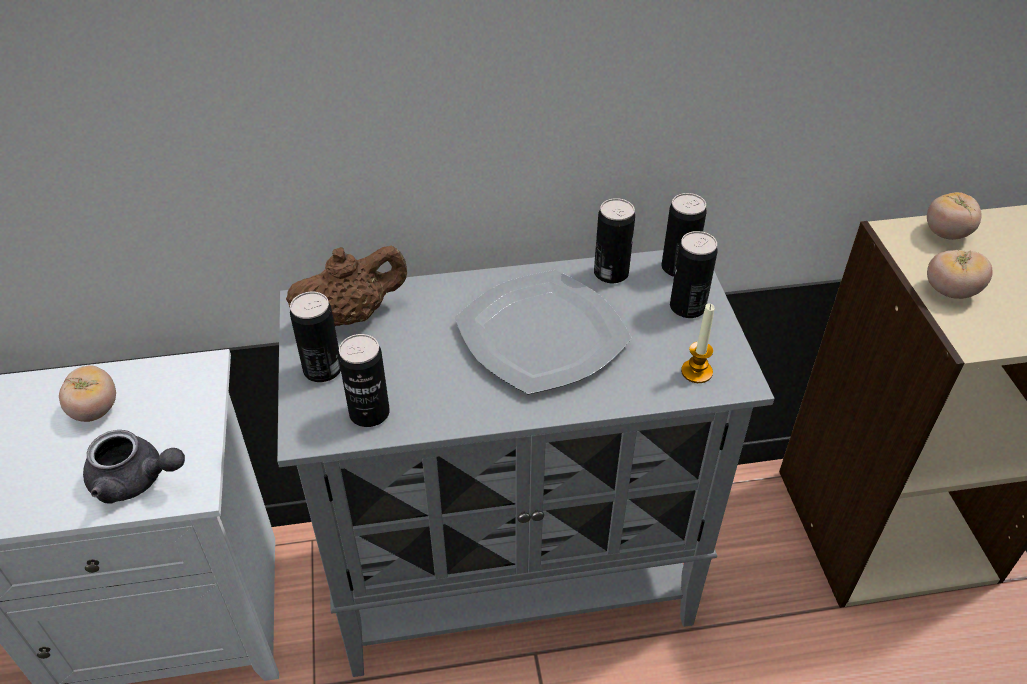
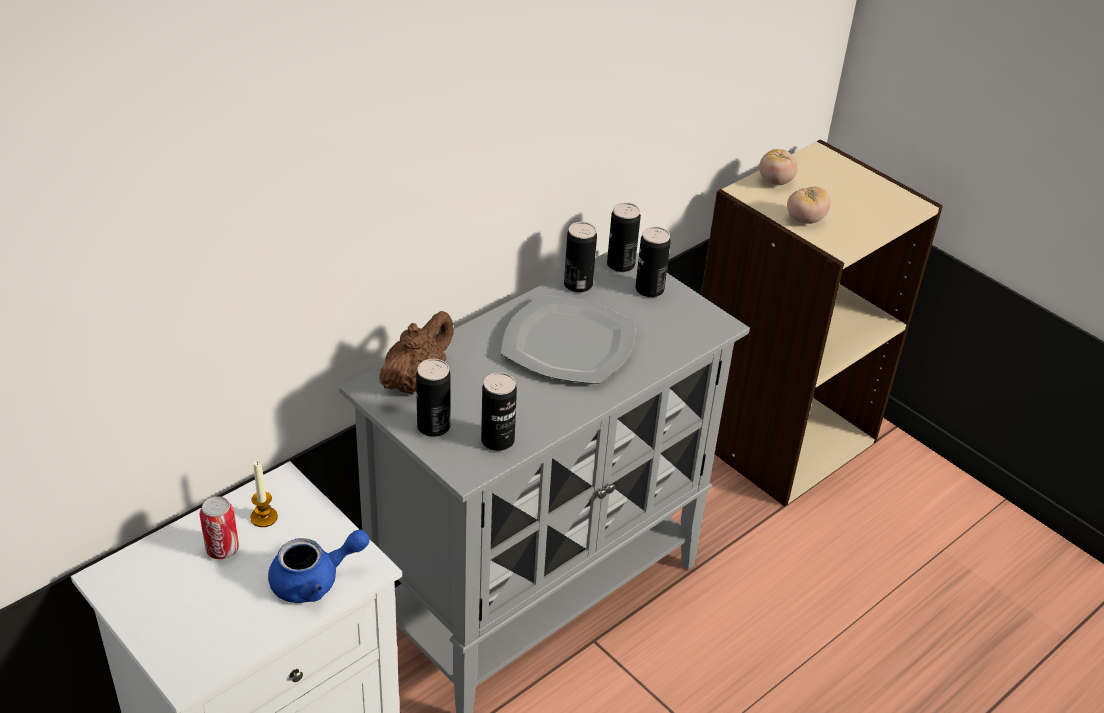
camera: 35 degrees left, 5 degrees down
tomato [59,366,116,422] -> can [200,496,239,559]
grey teapot [83,430,185,504] -> blue teapot [268,530,369,603]
candle [681,304,715,383] -> candle moved to [250,460,278,527]

